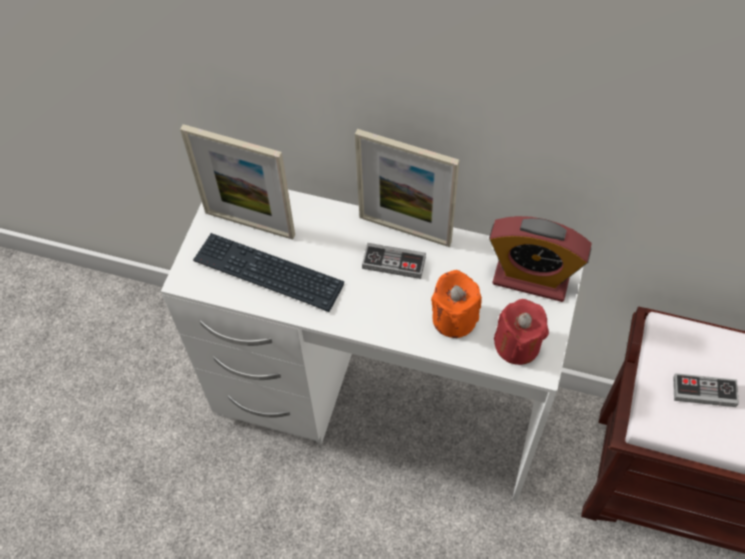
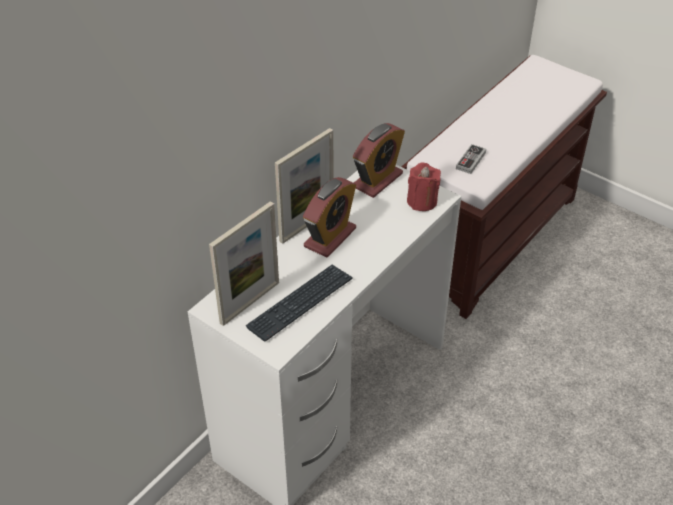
camera: 70 degrees left, 15 degrees down
game controller [362,243,426,279] -> alarm clock [303,177,356,258]
orange candle [431,270,482,338] -> none

